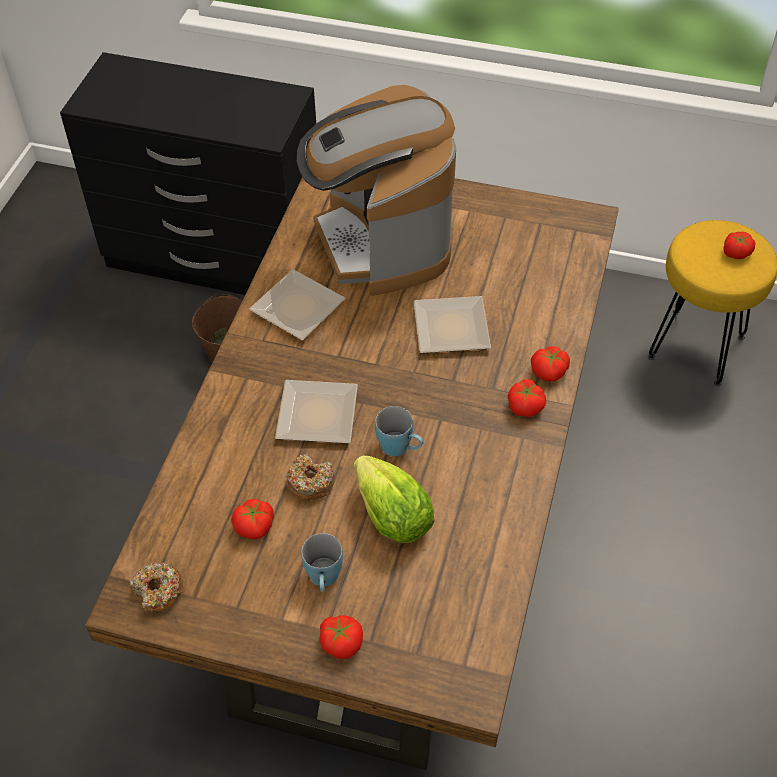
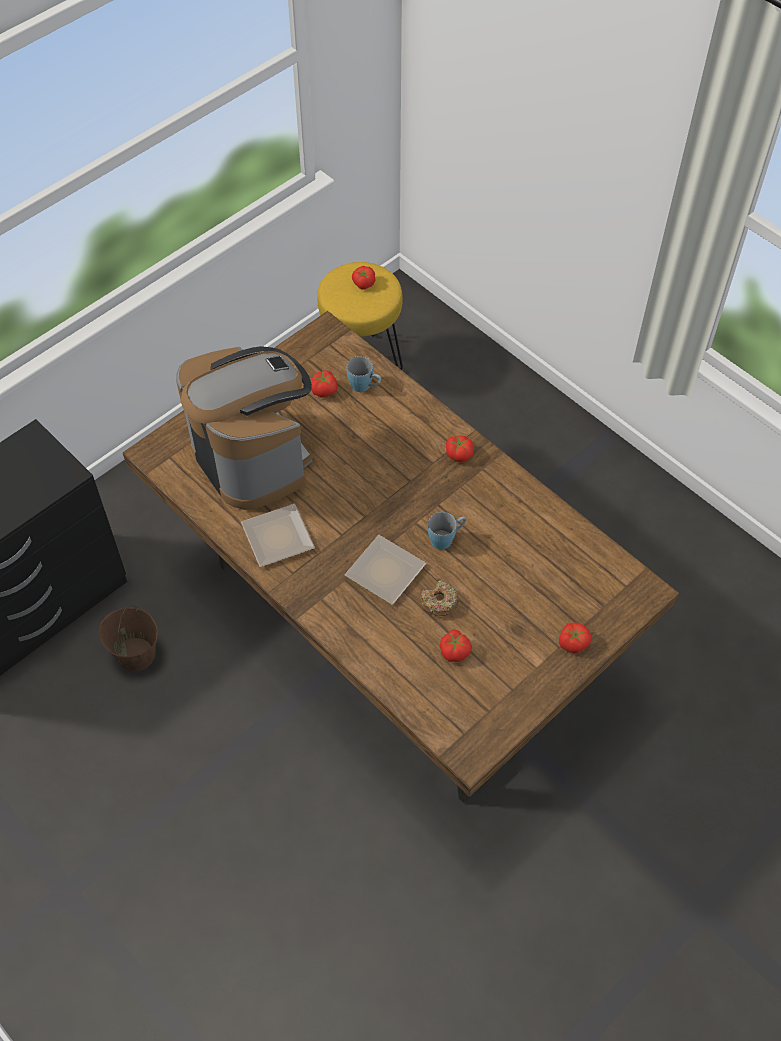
camera: 60 degrees left, 5 degrees up
donut [130,562,183,612] -> none
coffee machine [297,85,456,296] -> coffee machine turned 135 degrees counterclockwise [176,346,313,510]
blue mug [301,533,343,592] -> blue mug moved to [347,356,381,392]
lettuce [354,455,435,543] -> none
plate [414,296,491,353] -> none
tomato [531,346,570,382] -> tomato moved to [311,370,338,397]

